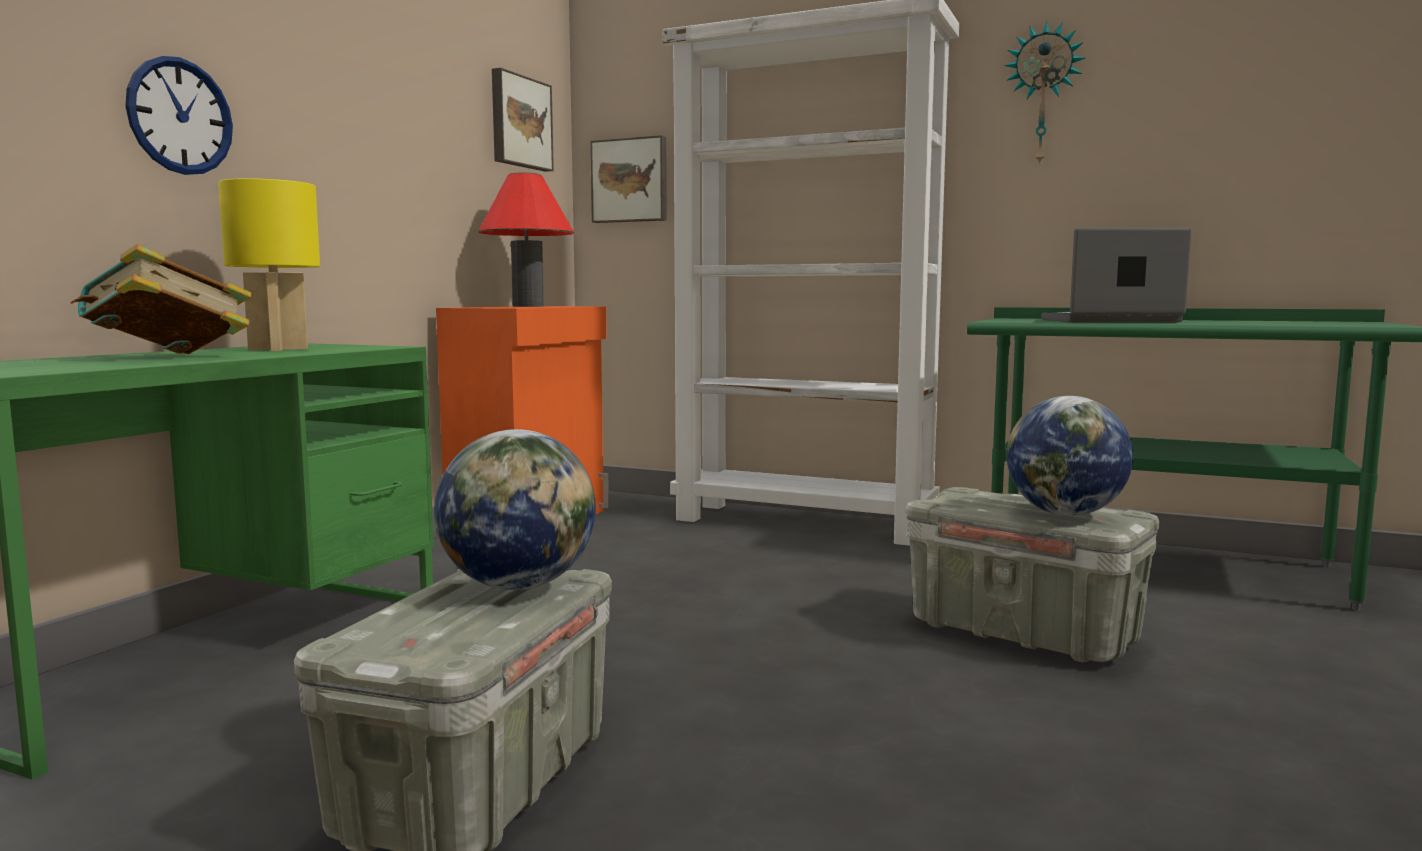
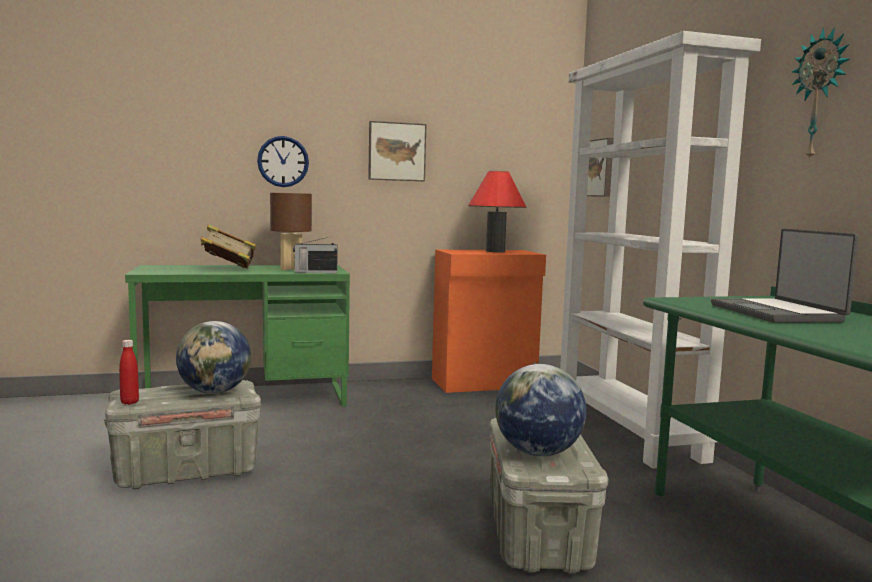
camera: 50 degrees right, 0 degrees up
yellow table lamp [218,178,320,351] -> brown table lamp [270,193,312,270]
picture [492,68,554,172] -> picture moved to [368,121,426,181]
laptop [1041,228,1191,322] -> laptop turned 150 degrees counterclockwise [711,229,859,323]
none -> red bottle [119,340,139,405]
none -> radio [293,236,338,273]

